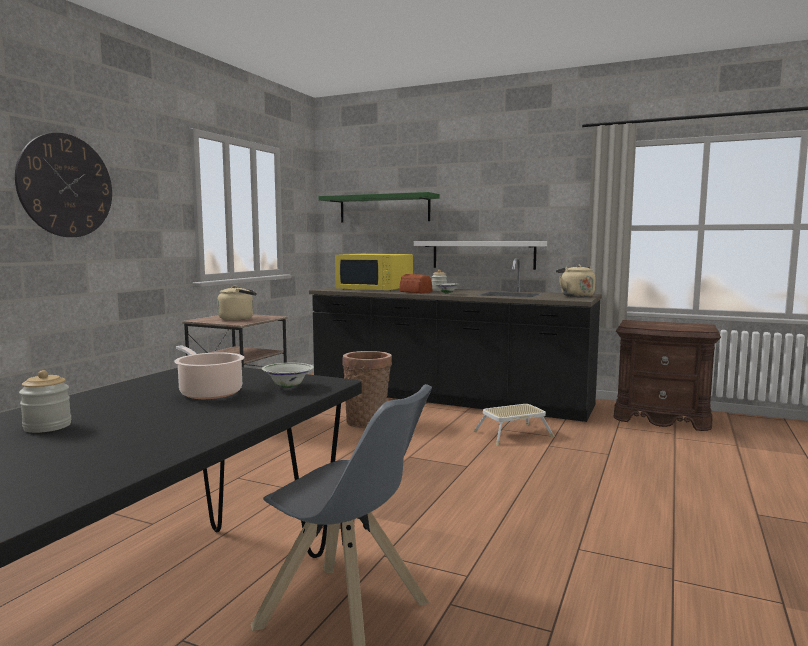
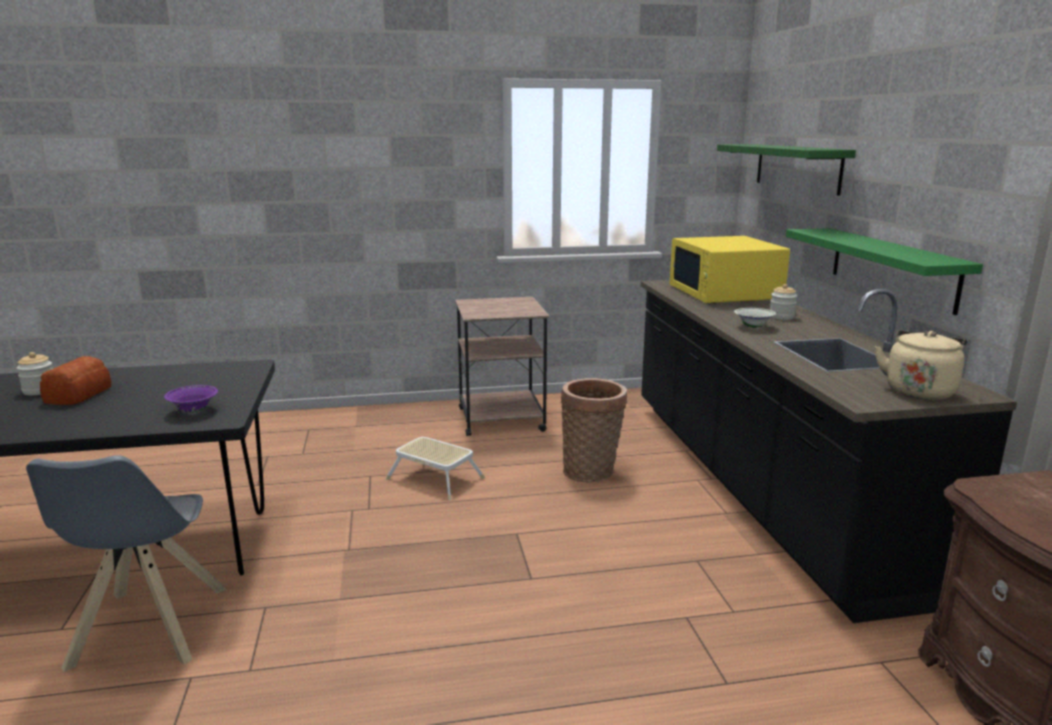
camera: 55 degrees right, 10 degrees up
wall clock [15,133,112,237] -> none
cooking pot [174,345,244,399] -> none
beige kettle [217,286,257,320] -> none
white bowl [262,363,314,388] -> purple bowl [164,385,218,413]
bread [399,274,432,293] -> bread moved to [40,356,111,405]
white shelf [414,241,547,270] -> green shelf [786,228,983,315]
beige step ladder [473,404,555,446] -> beige step ladder moved to [386,437,485,501]

